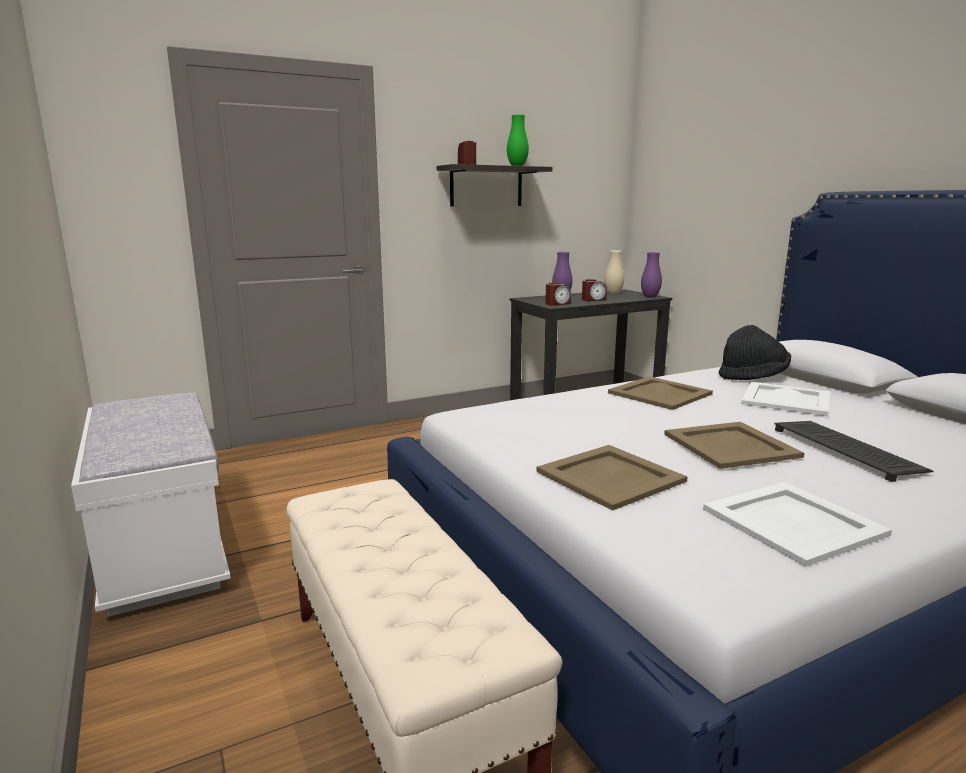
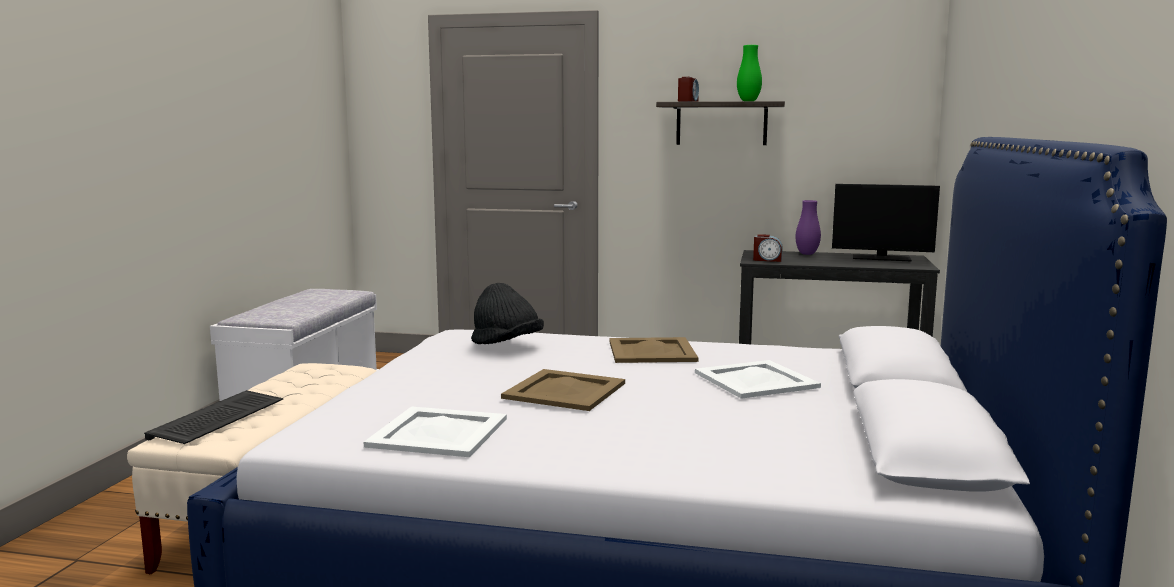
camera: 40 degrees right, 5 degrees down
beige tray [536,445,687,511] -> none
alarm clock [582,279,607,301] -> none
beige vase [604,250,624,294] -> monitor [832,184,940,262]
purple vase [641,252,662,298] -> none
black hat [719,325,791,380] -> black hat moved to [471,283,544,344]
keyboard [774,421,933,482] -> keyboard moved to [144,390,283,444]

